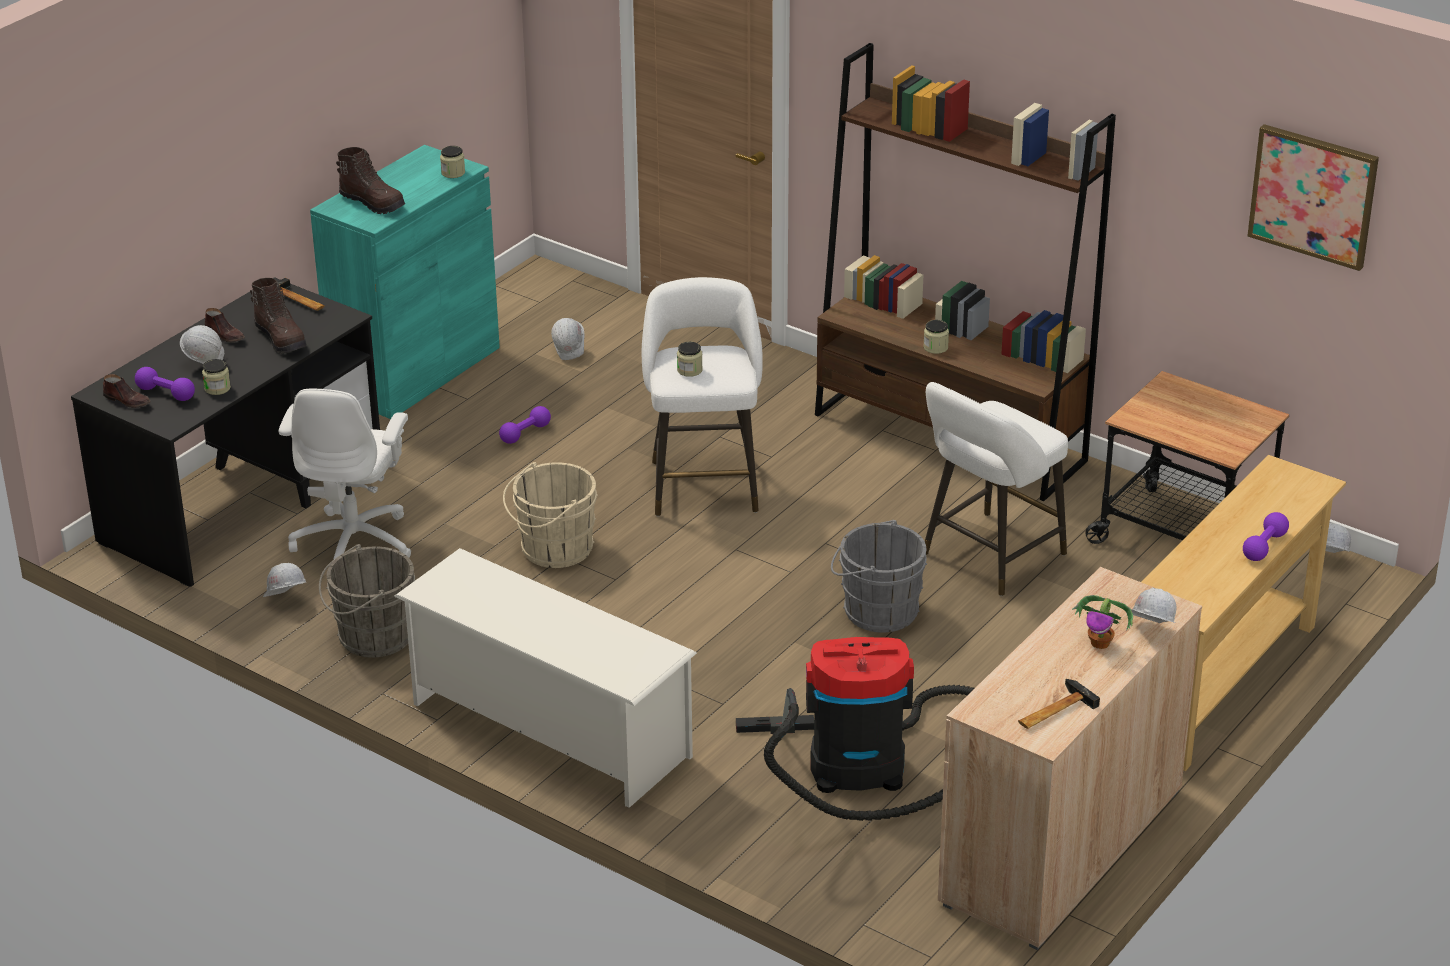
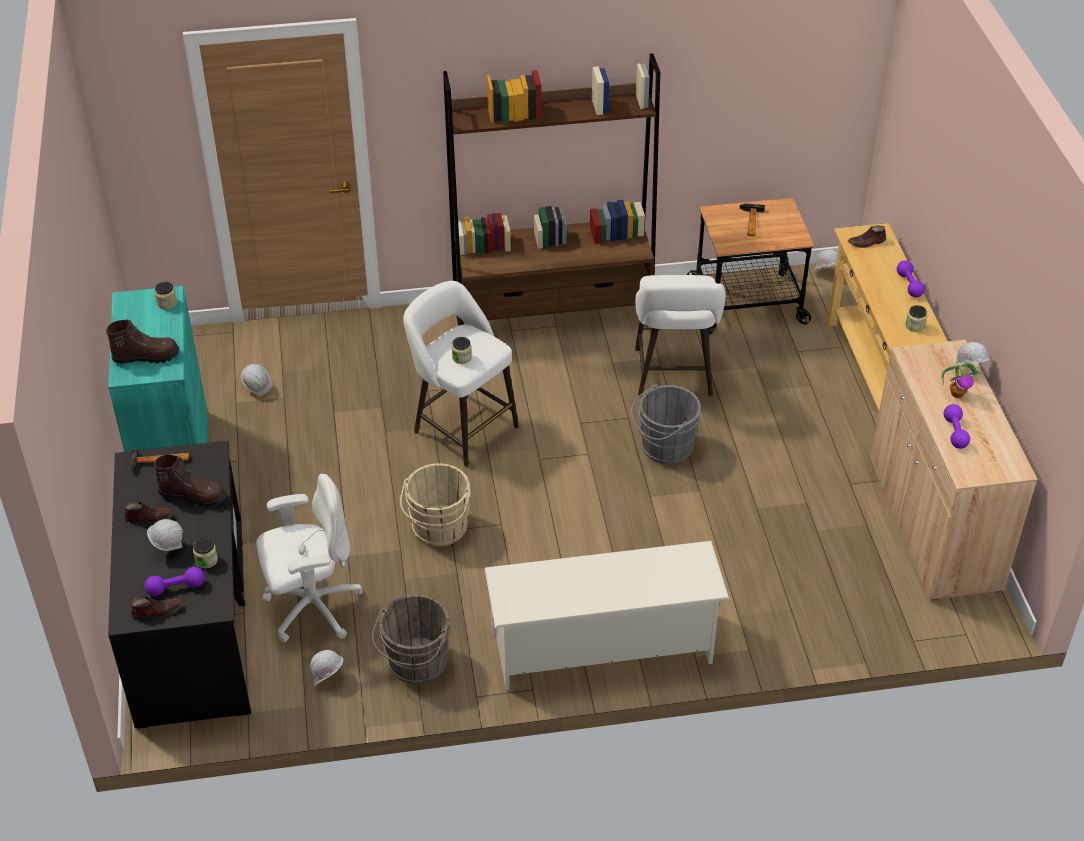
camera: 45 degrees left, 10 degrees up
white office chair [279,389,411,560] -> white office chair turned 75 degrees counterclockwise [256,473,363,643]
purple dumbbell [499,406,551,444] -> purple dumbbell moved to [944,404,970,449]
vacuum cleaner [736,637,974,821] -> none
jar [923,320,949,354] -> jar moved to [905,305,927,332]
hammer [1018,679,1100,729] -> hammer moved to [740,203,765,236]
picture [1247,124,1379,271] -> none
none -> brown shoe [848,226,886,248]

